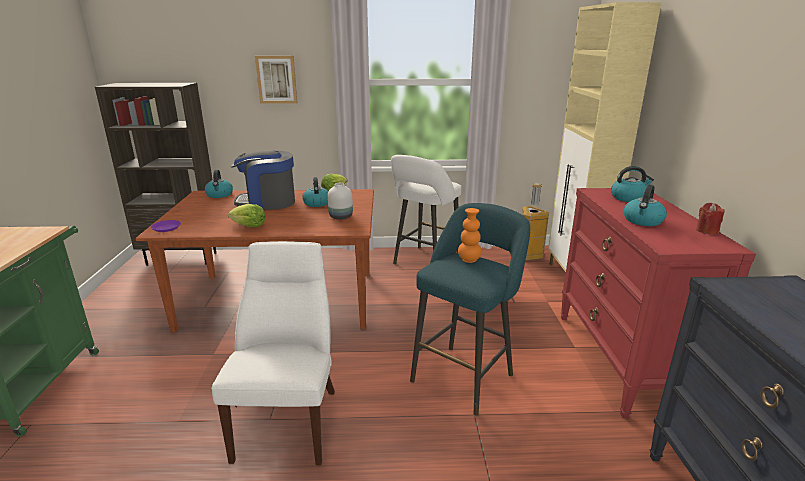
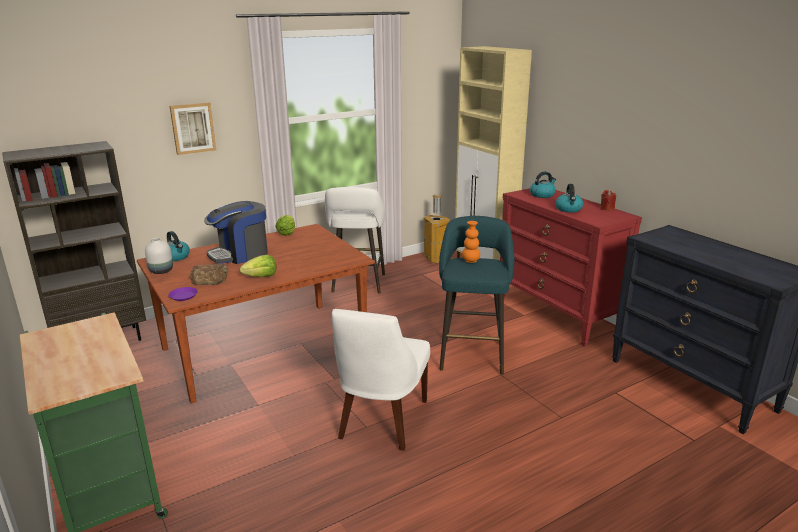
camera: 30 degrees left, 0 degrees up
white chair [212,241,335,465] -> white chair turned 135 degrees counterclockwise [332,309,430,451]
kettle [302,177,328,207] -> none
white vase [327,183,353,220] -> white vase moved to [145,238,173,274]
none -> bread [190,264,228,285]

